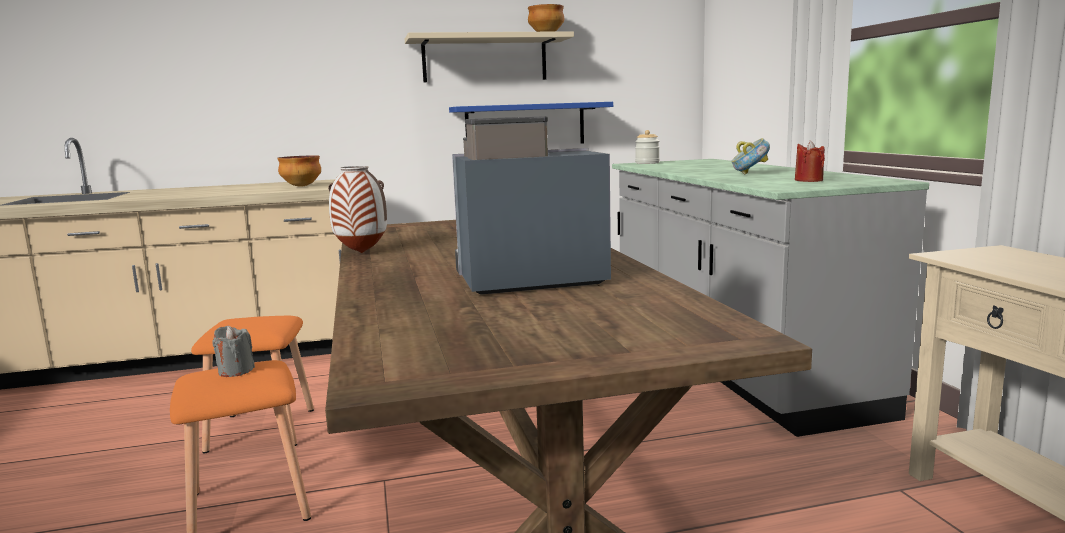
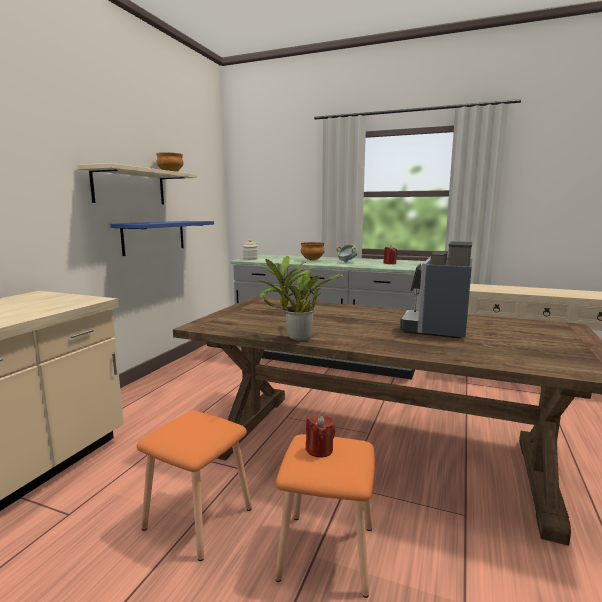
camera: 55 degrees left, 0 degrees up
grey candle [212,326,255,377] -> red candle [306,414,335,458]
bowl [277,155,321,187] -> bowl moved to [301,242,324,261]
vase [328,166,387,253] -> potted plant [258,256,343,341]

